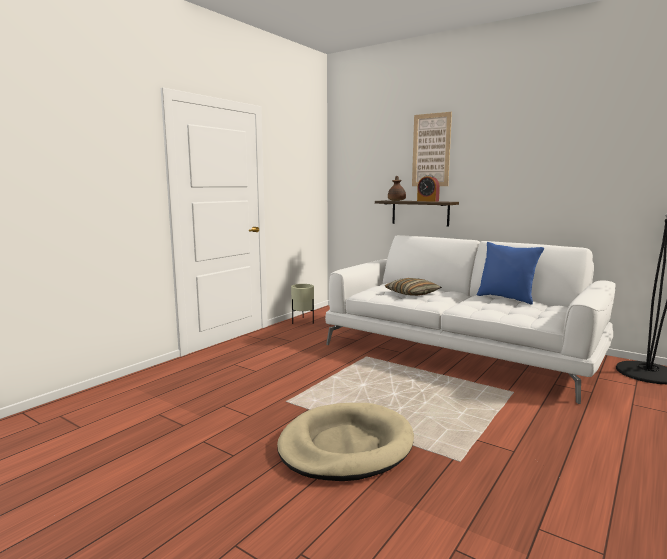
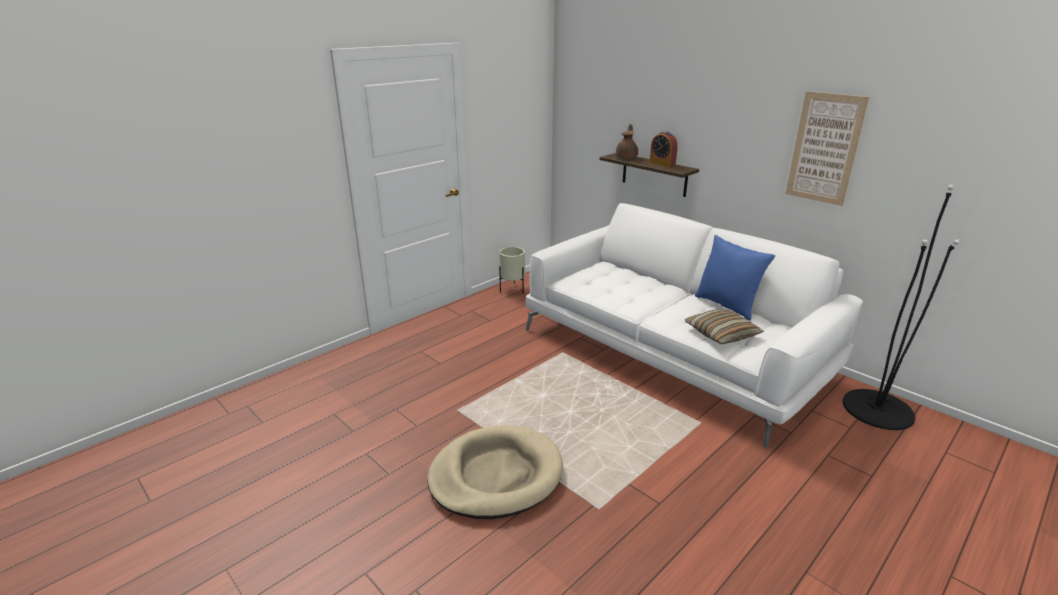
camera: 10 degrees right, 15 degrees up
pillow [385,278,442,296] -> pillow moved to [685,309,764,344]
picture [412,112,452,186] -> picture moved to [786,91,869,206]

